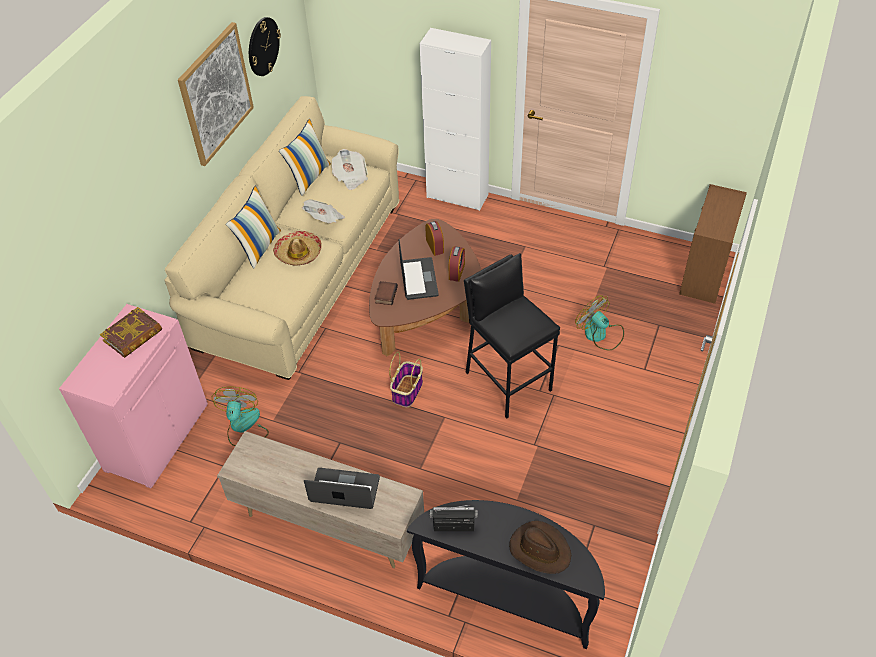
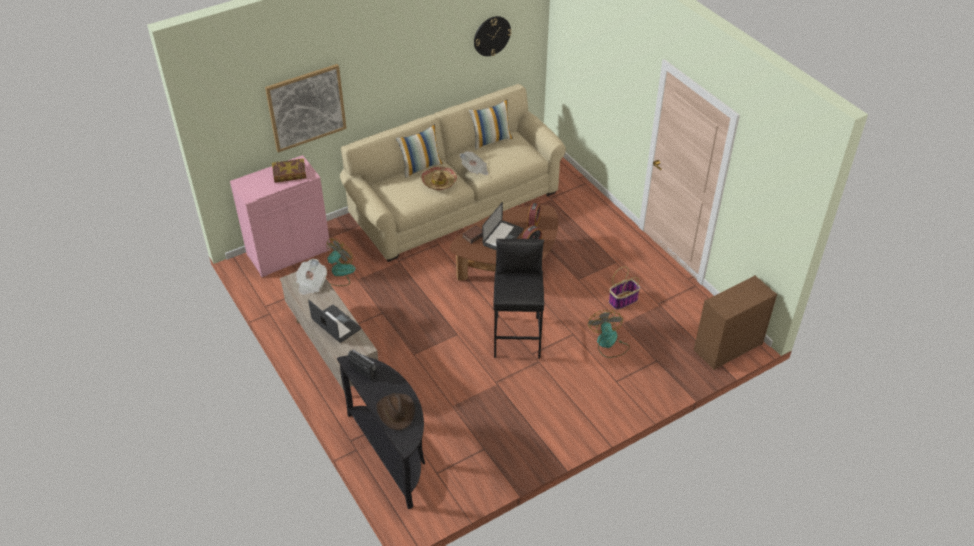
camera: 35 degrees right, 5 degrees down
picture [178,22,254,166] -> picture moved to [265,64,347,153]
newspaper [332,149,368,190] -> newspaper moved to [296,259,327,295]
basket [389,352,423,407] -> basket moved to [609,267,641,310]
white cabinet [420,28,491,211] -> none

